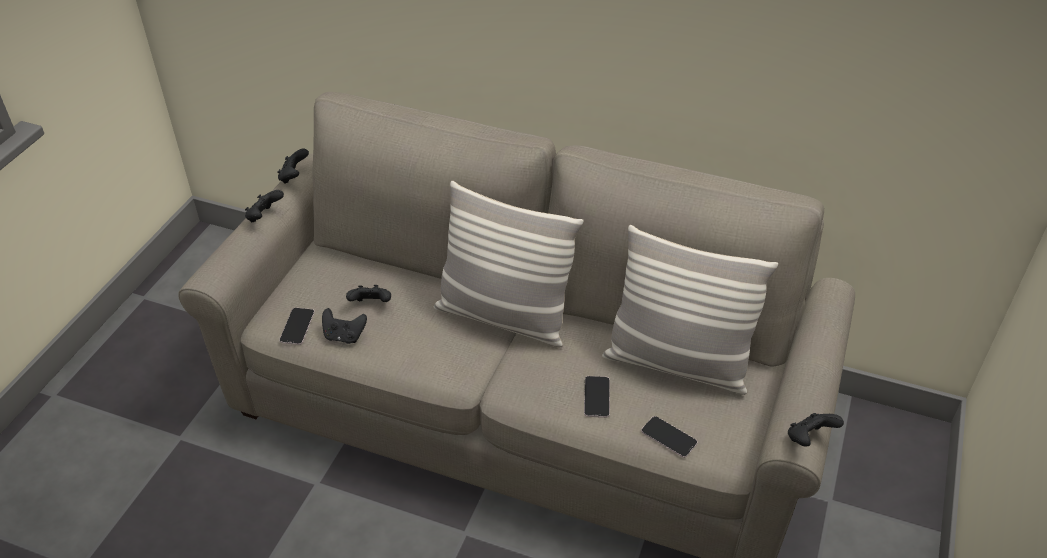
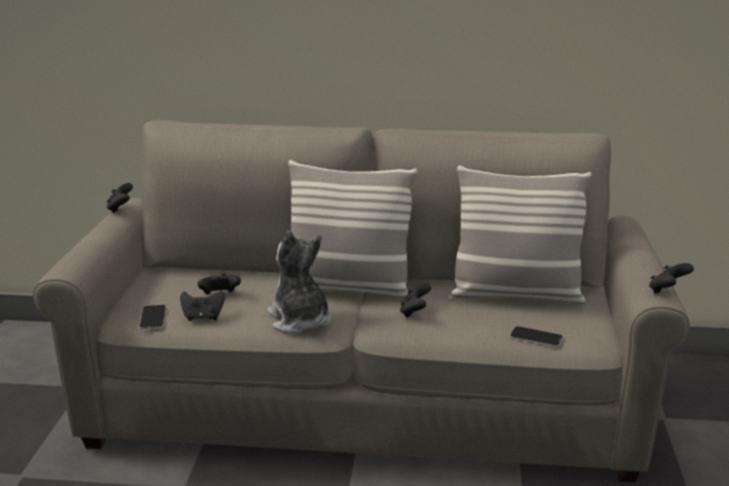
camera: 15 degrees left, 20 degrees down
black game controller [245,190,284,222] -> black game controller moved to [400,283,431,318]
phone [584,376,610,418] -> none
none -> plush toy [267,230,331,334]

